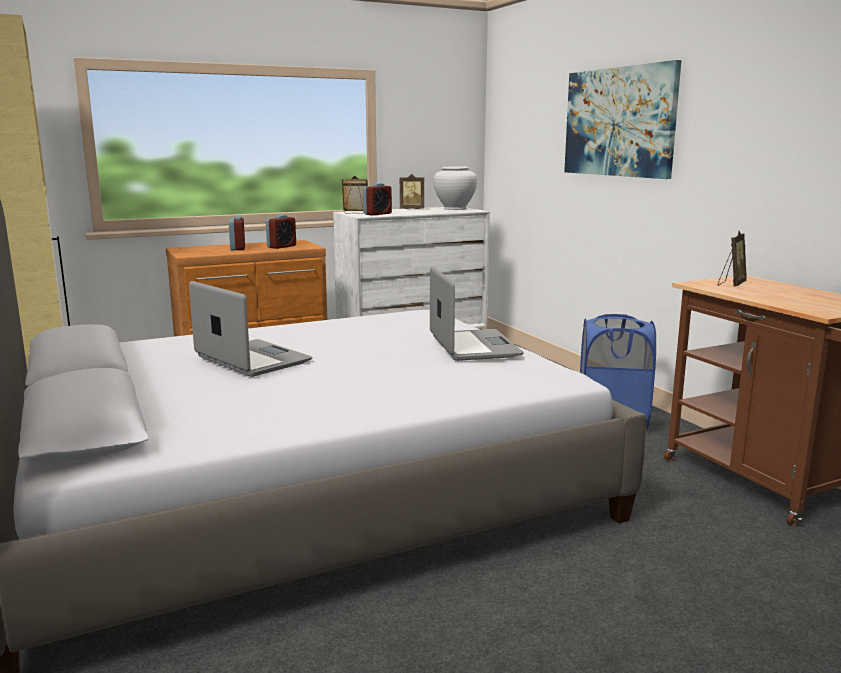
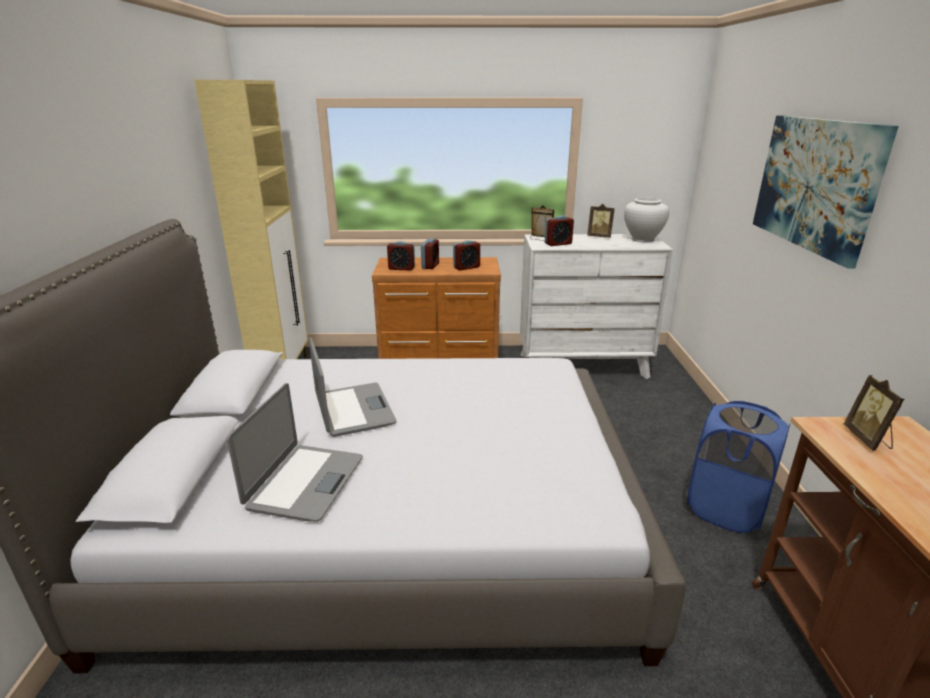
camera: 25 degrees right, 10 degrees up
laptop [430,267,524,361] -> laptop moved to [227,383,363,522]
picture frame [718,231,747,286] -> picture frame turned 120 degrees clockwise [844,375,904,451]
none -> alarm clock [387,241,415,271]

